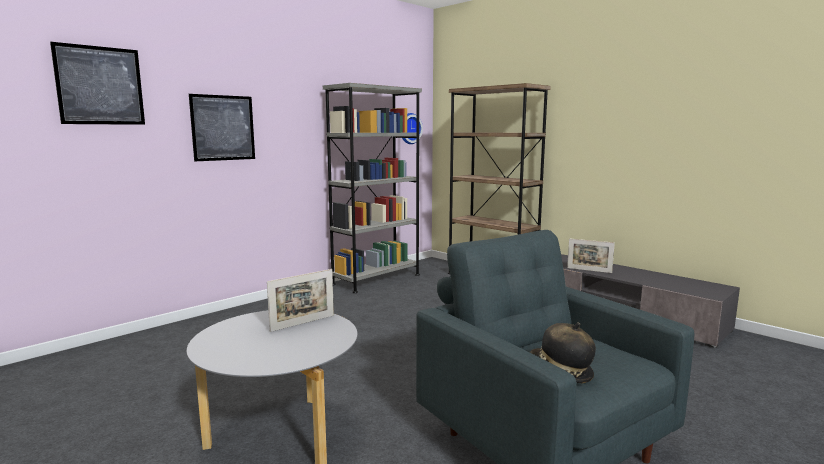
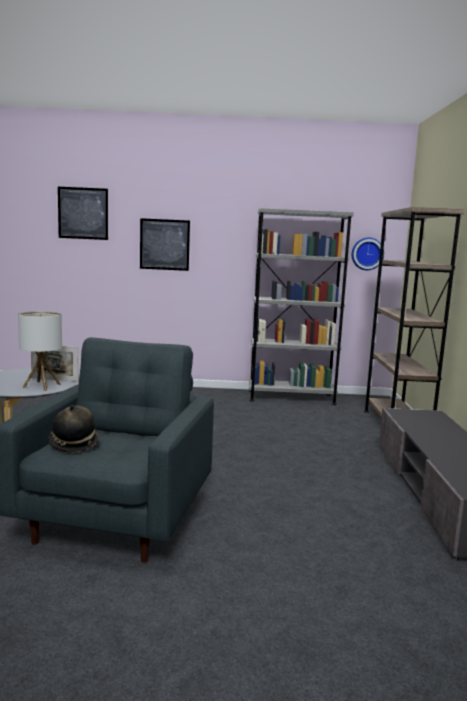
camera: 45 degrees right, 0 degrees up
picture frame [567,238,615,273] -> none
none -> table lamp [18,311,62,391]

